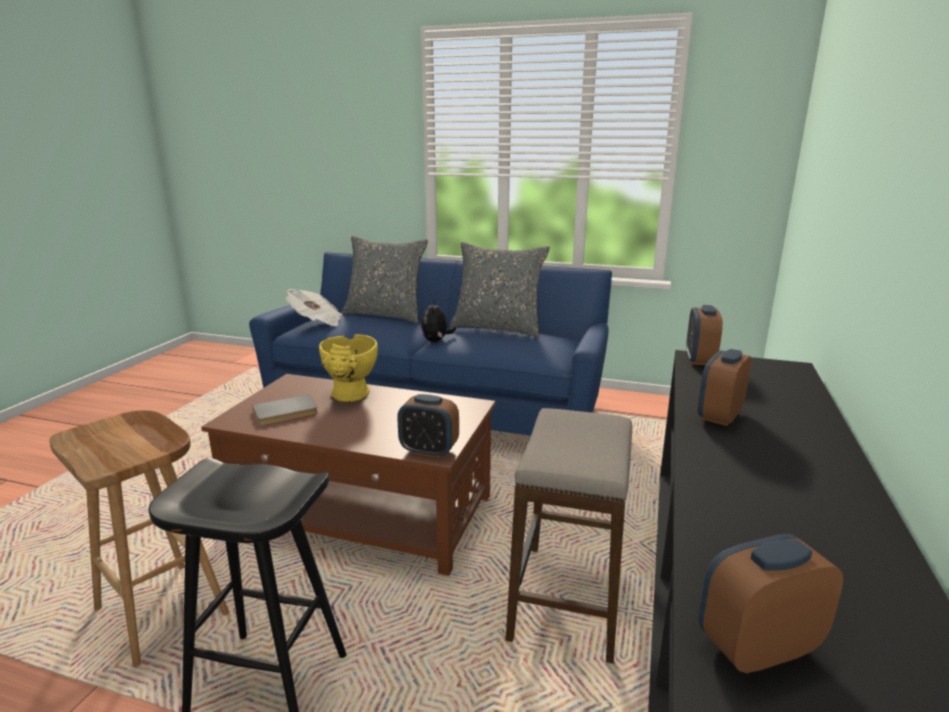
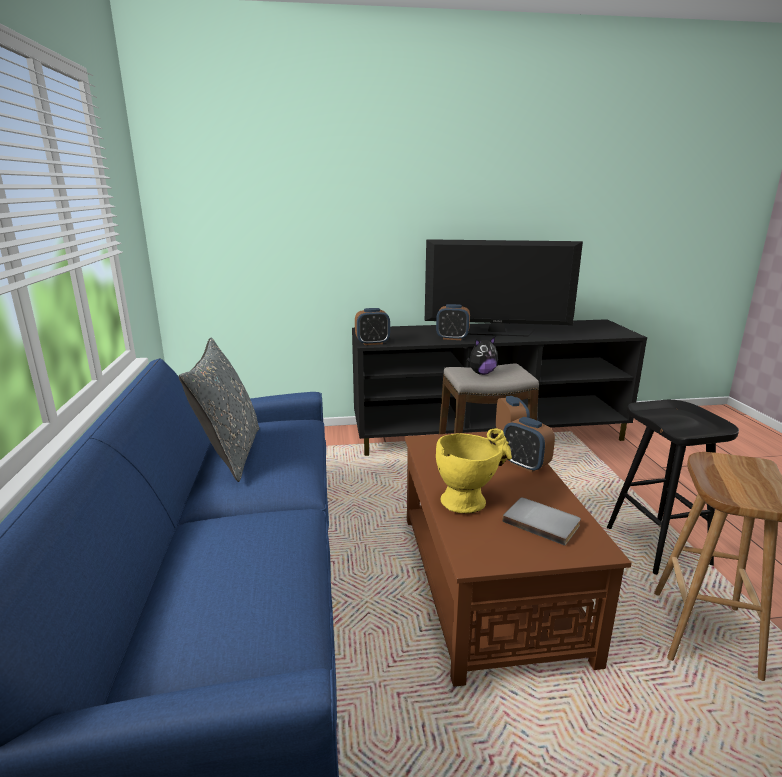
camera: 115 degrees left, 0 degrees up
newspaper [286,289,342,326] -> none
grey pillow [341,236,428,323] -> none
plush toy [421,299,456,342] -> plush toy moved to [466,337,498,375]
alarm clock [699,534,843,673] -> alarm clock moved to [503,417,555,472]
none -> television [425,239,583,337]

